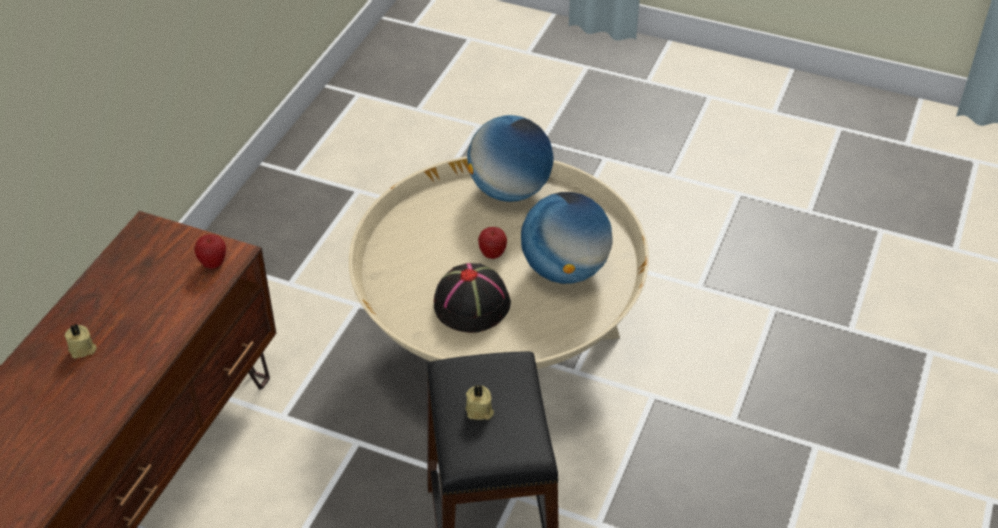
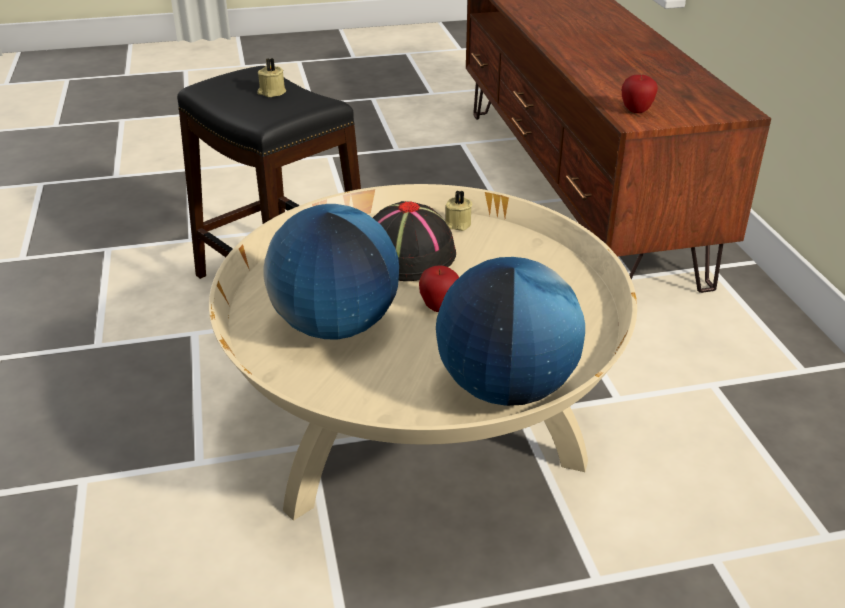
camera: 145 degrees right, 10 degrees down
beige candle [64,324,97,358] -> beige candle moved to [445,190,472,231]

